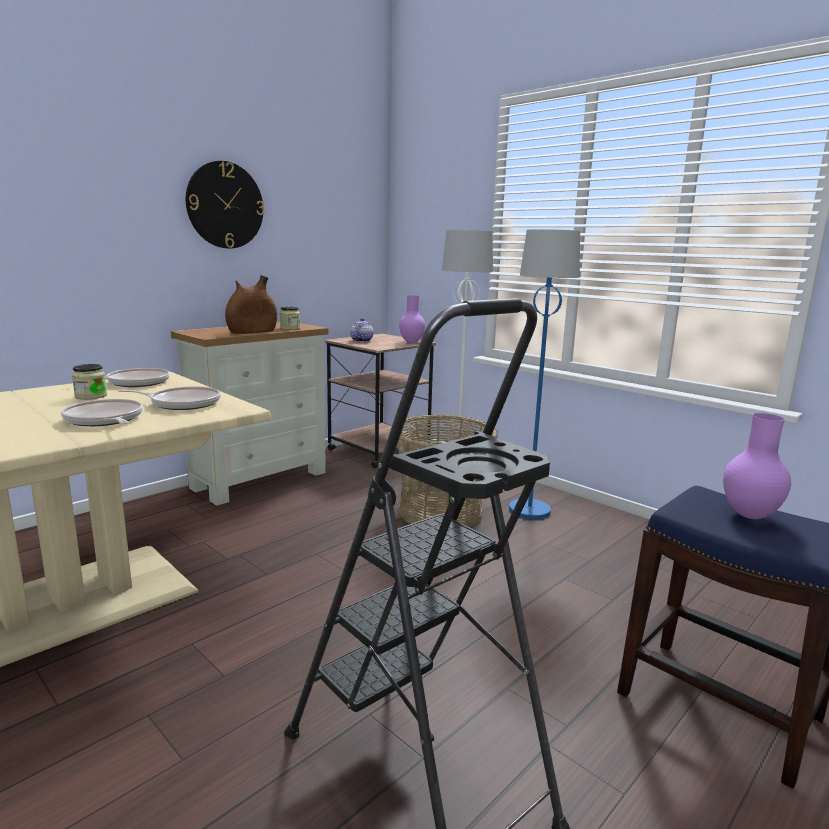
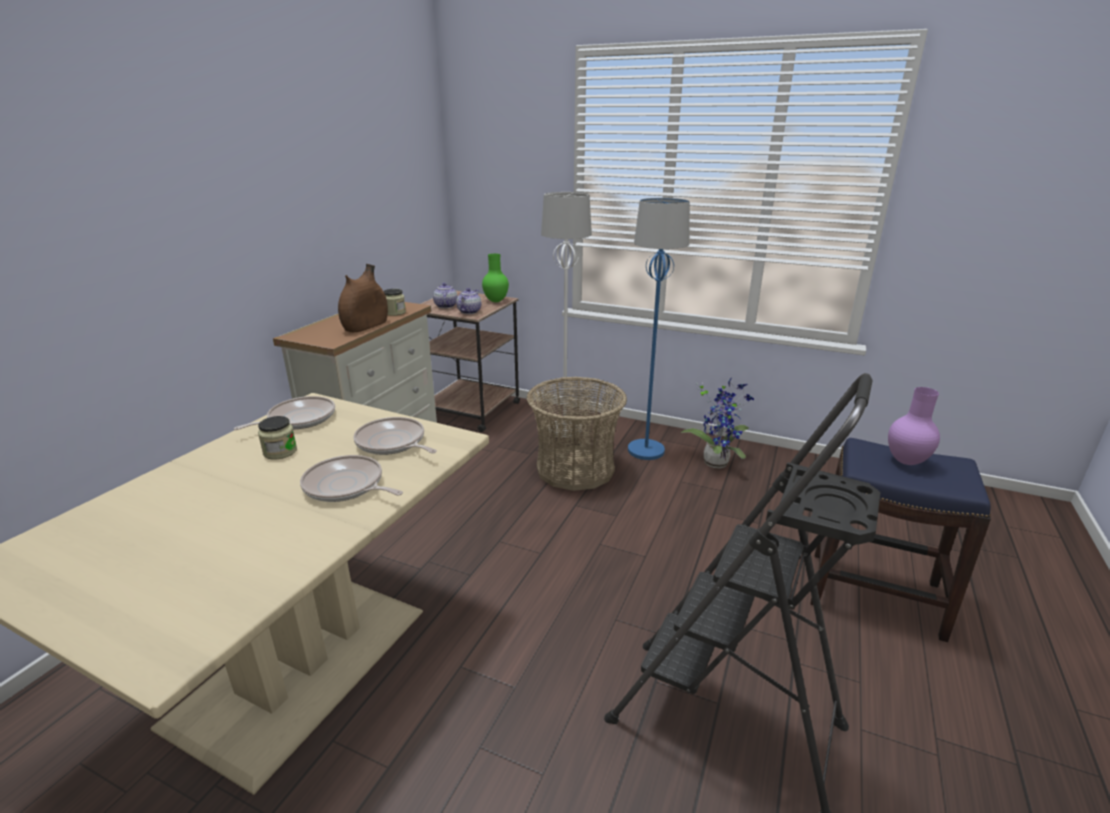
camera: 20 degrees left, 10 degrees up
frying pan [118,386,221,410] -> frying pan turned 120 degrees counterclockwise [353,417,437,455]
wall clock [186,161,264,249] -> none
purple vase [399,295,425,343] -> green vase [482,254,509,302]
none -> teapot [456,288,481,314]
none -> potted plant [681,378,754,469]

